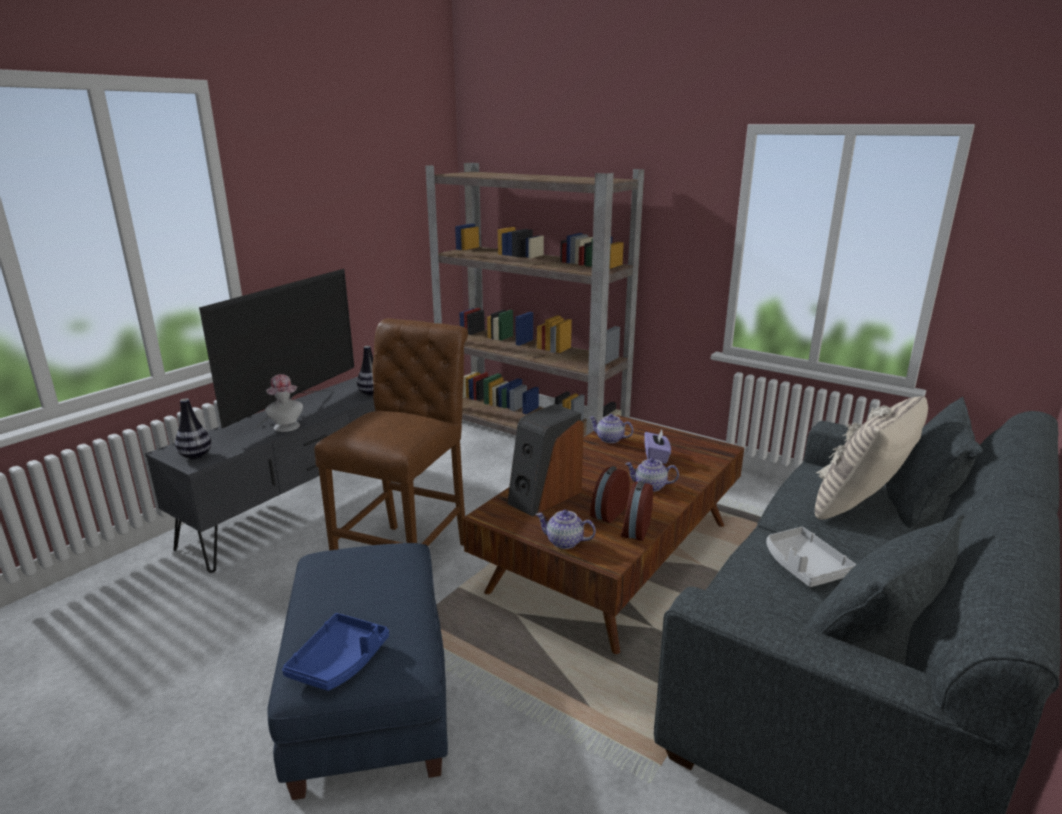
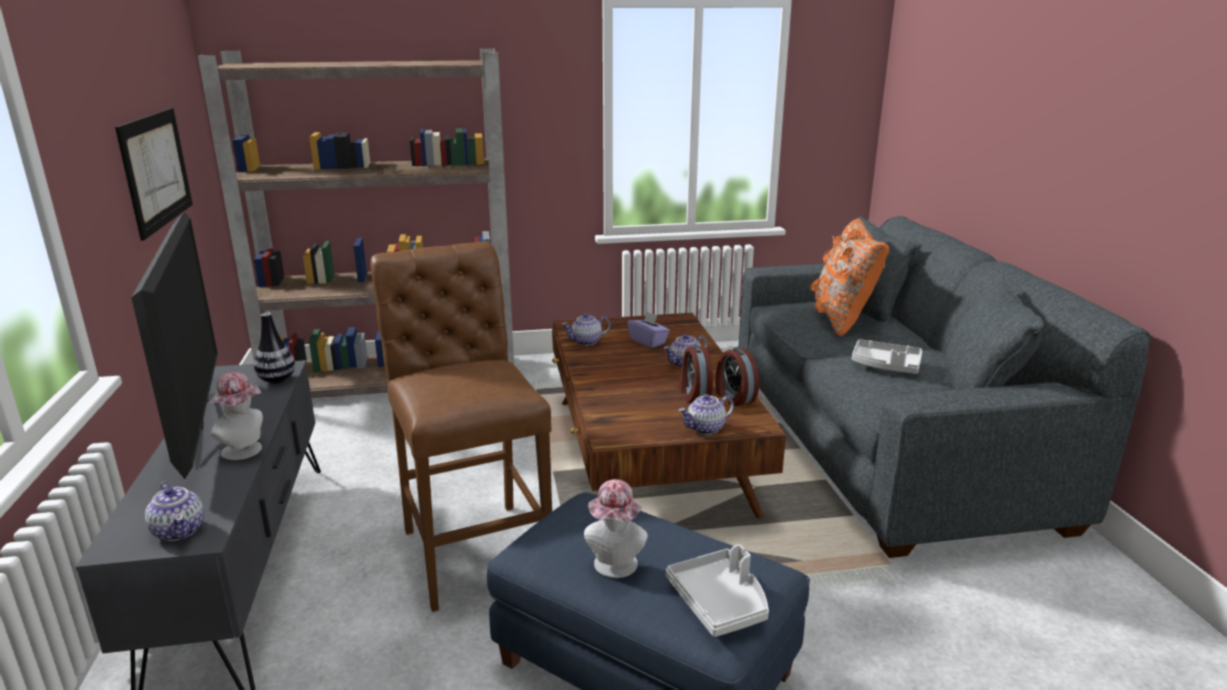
camera: 45 degrees left, 0 degrees up
vase [175,398,212,459] -> teapot [145,481,204,541]
blue tray [282,613,389,691] -> grey tray [666,544,769,637]
speaker [507,404,584,517] -> none
beige pillow [815,396,928,519] -> orange pillow [809,218,889,336]
none -> picture [115,108,193,241]
none -> hat [584,479,648,578]

